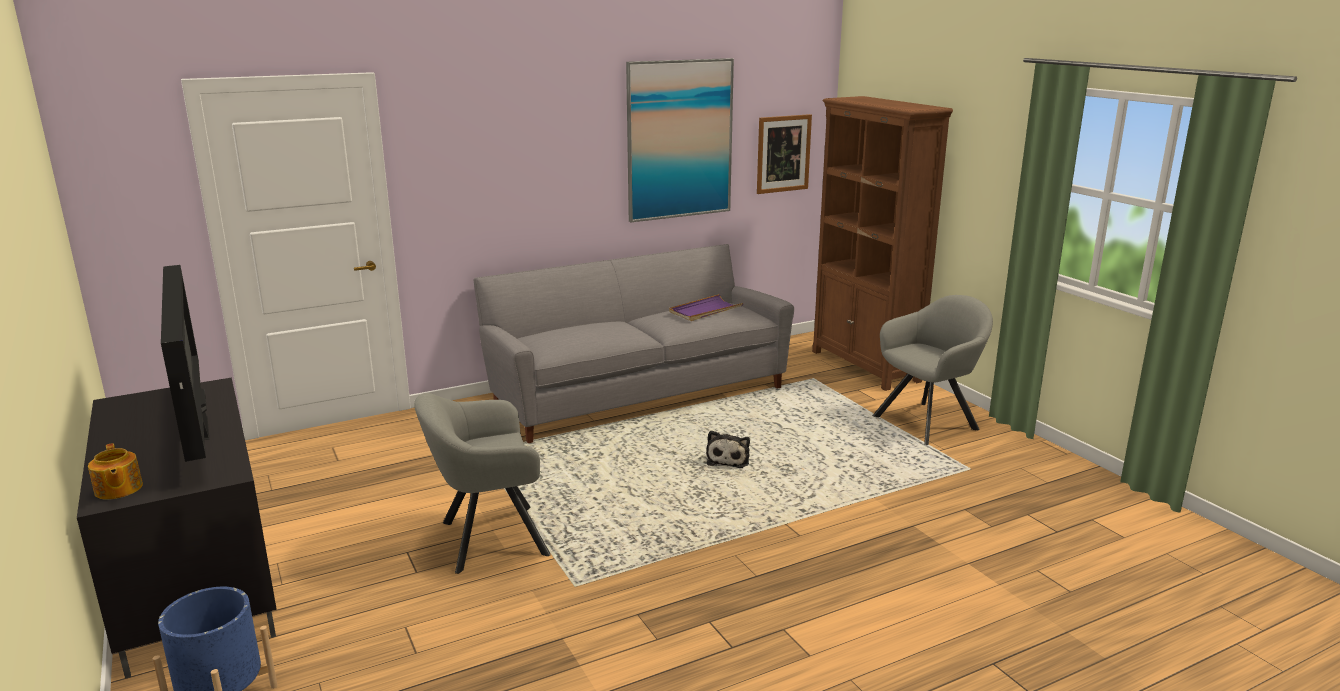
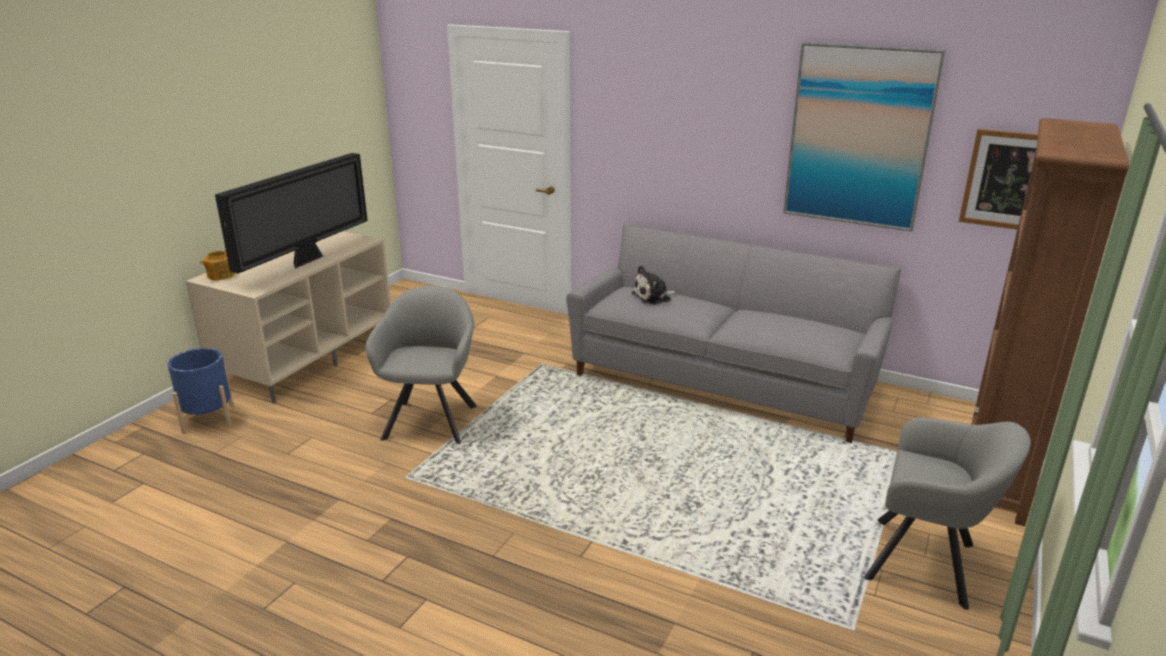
camera: 55 degrees right, 5 degrees up
black tv stand [77,377,277,679] -> beige tv stand [185,231,391,403]
grey armchair [414,393,551,574] -> grey armchair turned 60 degrees clockwise [366,286,477,444]
purple tray [669,294,744,321] -> none
plush toy [706,430,750,468] -> plush toy moved to [631,265,676,305]

